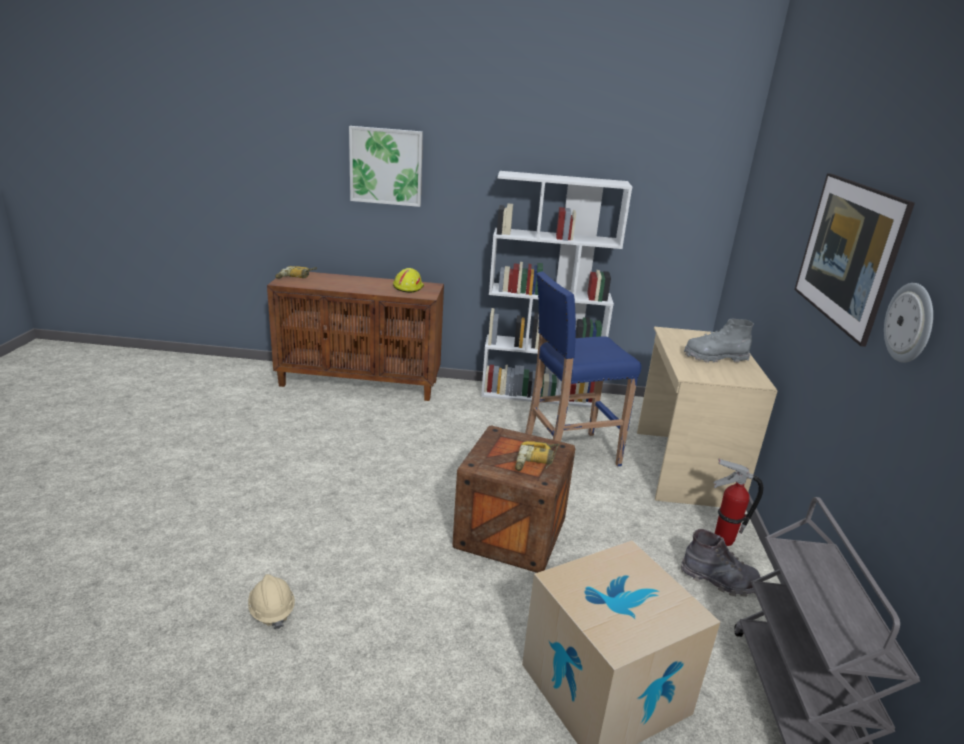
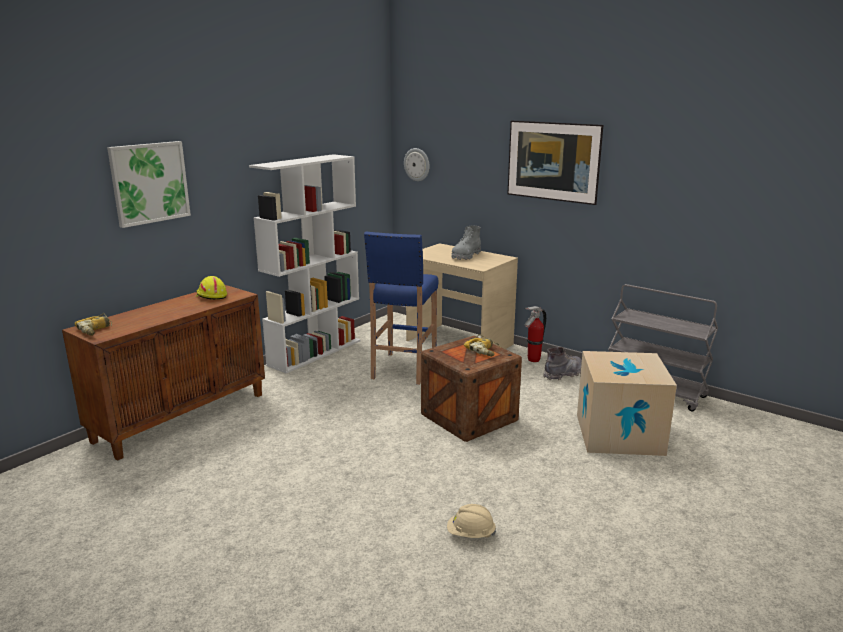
camera: 55 degrees left, 5 degrees down
wall clock [884,283,933,363] -> wall clock moved to [404,148,430,181]

